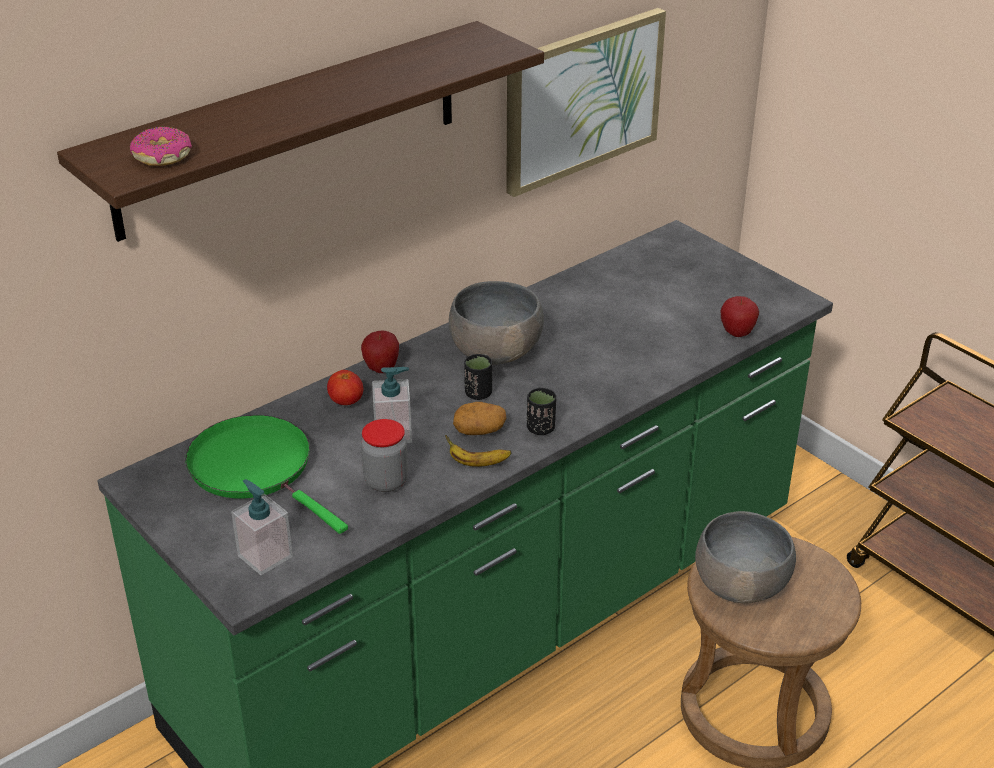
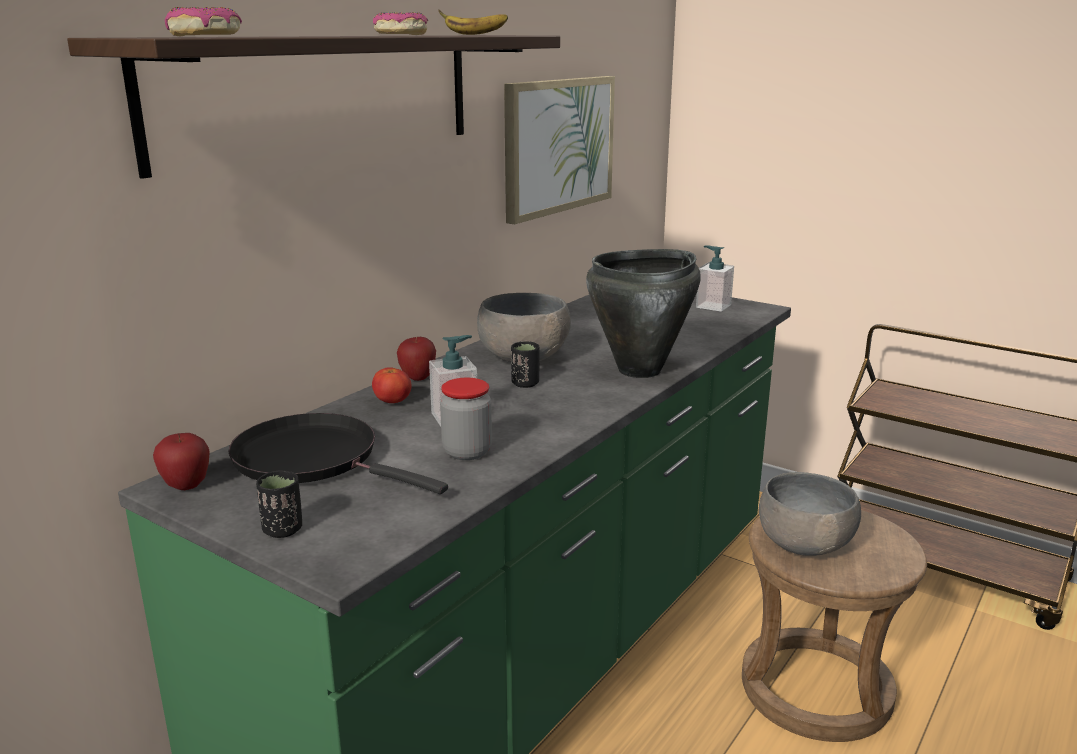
camera: 15 degrees left, 15 degrees down
green frying pan [185,415,348,534] -> black frying pan [228,413,448,494]
soap dispenser [231,479,293,575] -> soap dispenser moved to [696,245,734,312]
banana [445,435,512,467] -> banana moved to [438,10,508,35]
potato [453,402,507,435] -> none
black cup [527,388,556,435] -> black cup moved to [256,471,302,538]
apple [721,296,759,337] -> apple moved to [153,433,210,490]
none -> donut [373,12,428,35]
none -> black cooking pot [586,249,701,378]

